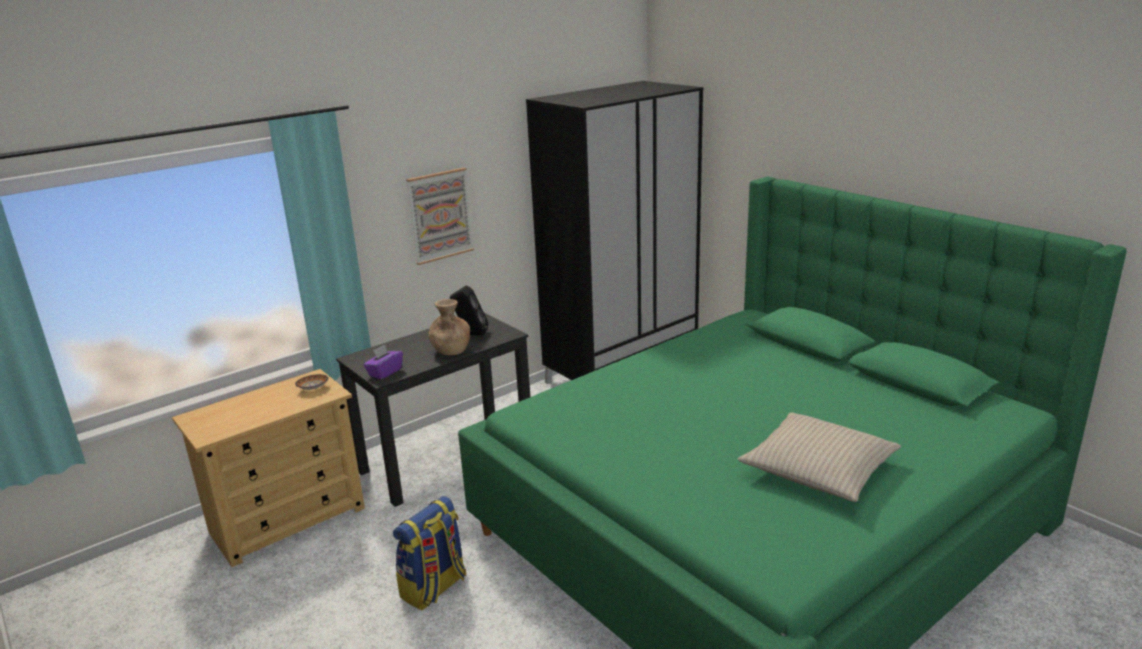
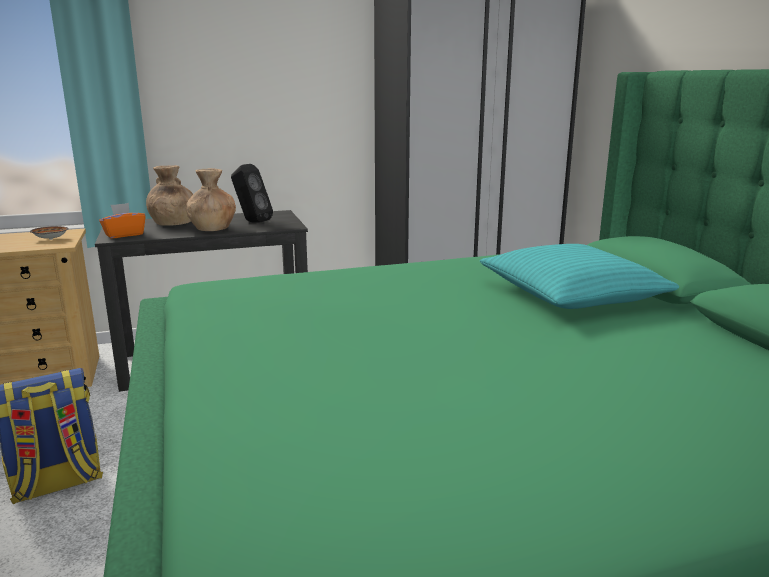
camera: 20 degrees right, 5 degrees down
purple tissue box [364,345,403,380] -> orange tissue box [99,203,146,239]
picture [406,168,474,265] -> none
beige pillow [738,412,901,502] -> none
none -> brown vase [146,165,193,226]
none -> turquoise pillow [480,244,679,309]

